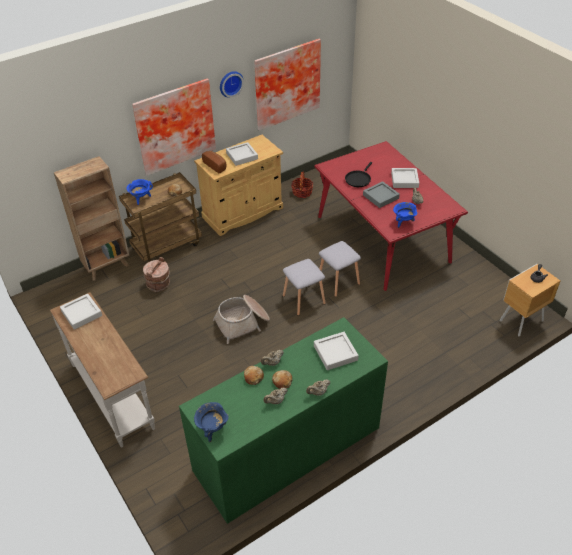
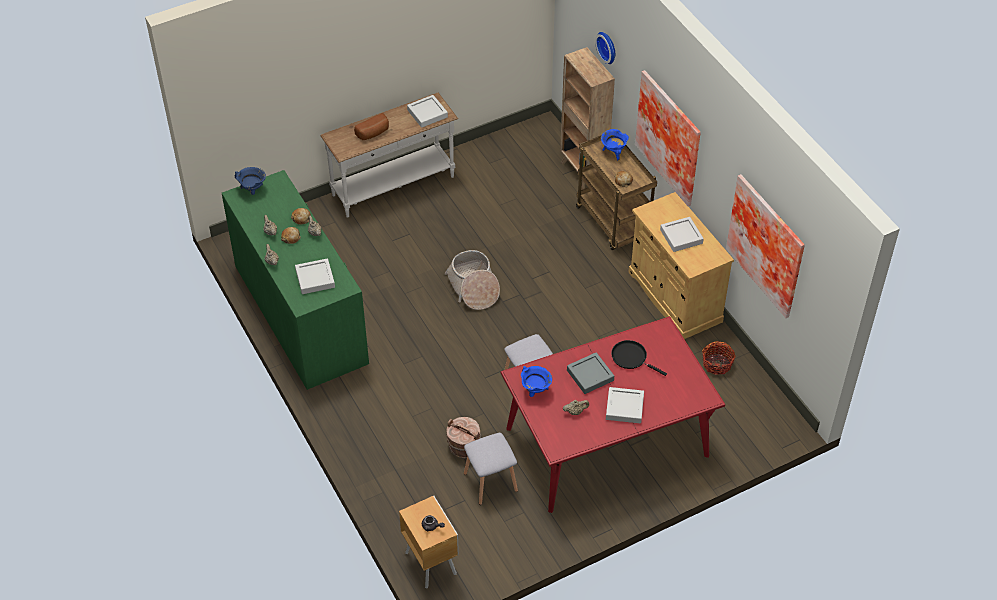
camera: 95 degrees right, 5 degrees up
brown bucket [143,257,170,292] -> brown bucket moved to [446,417,481,459]
bread [202,151,226,173] -> bread moved to [354,113,389,140]
wall clock [220,71,244,98] -> wall clock moved to [595,32,615,64]
grey stool [283,259,326,316] -> grey stool moved to [464,433,518,505]

